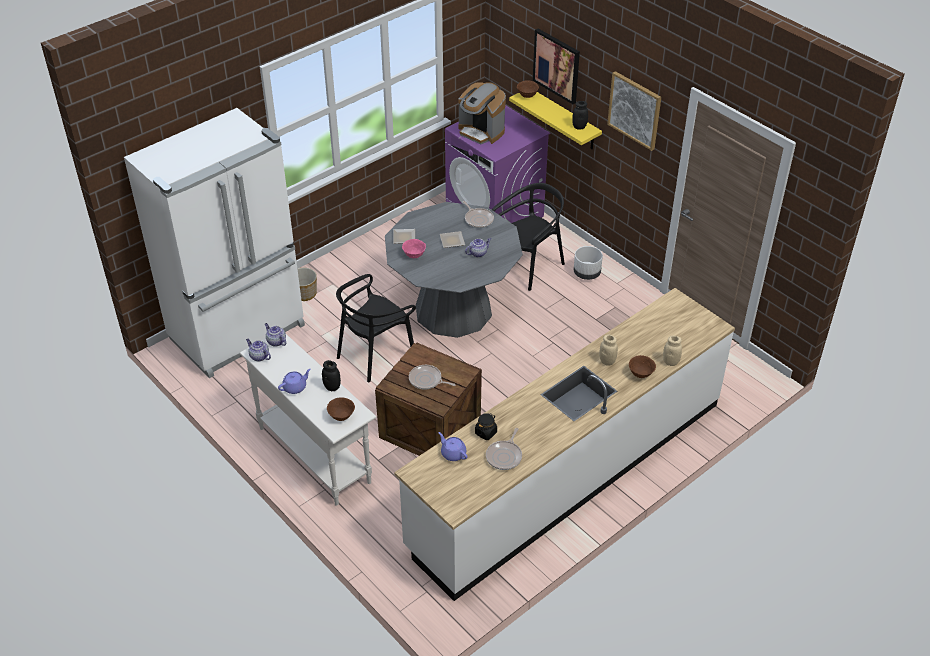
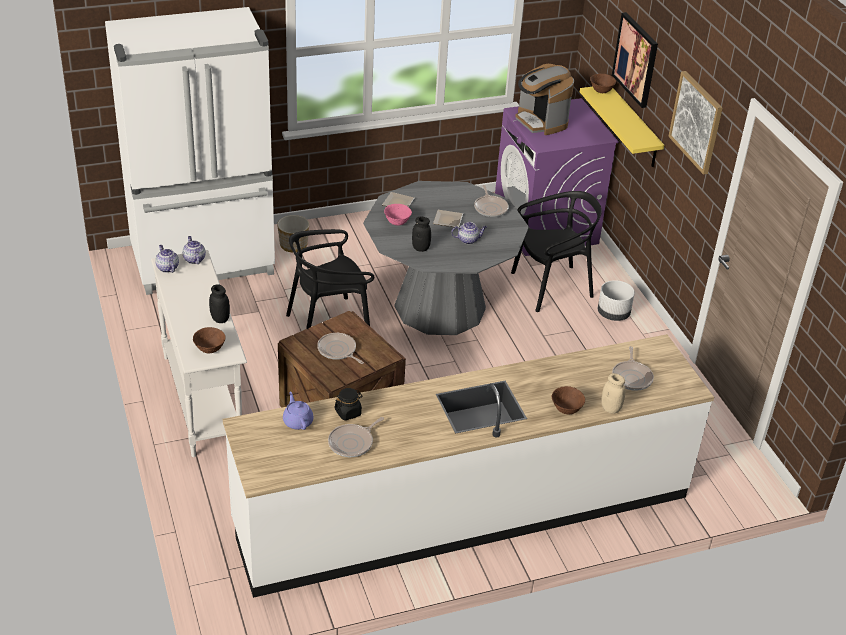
camera: 20 degrees right, 5 degrees down
purple teapot [278,369,311,394] -> none
black jar [572,101,588,129] -> black jar moved to [412,216,431,252]
beige jar [599,334,618,366] -> none
none -> frying pan [612,346,654,391]

